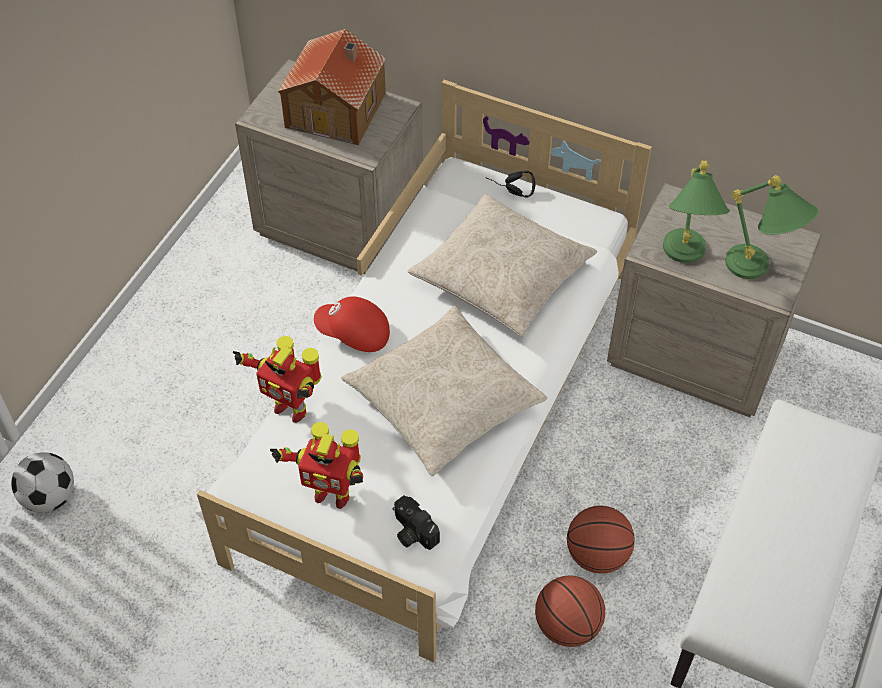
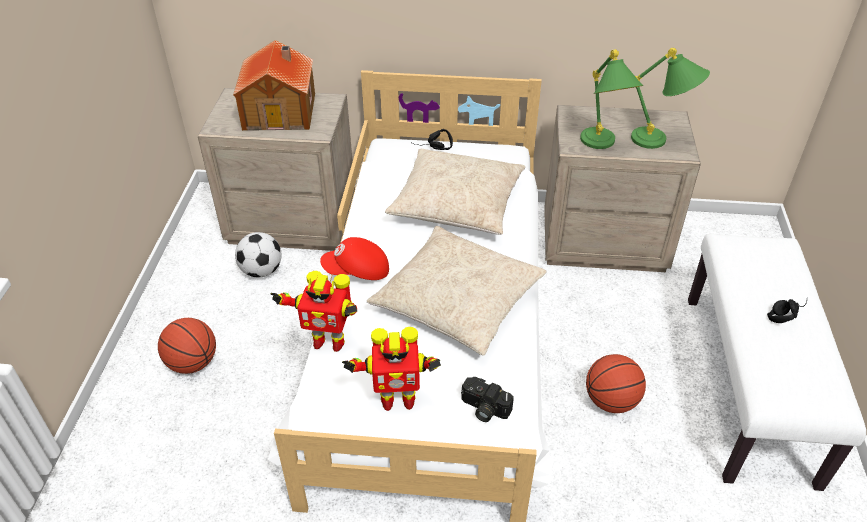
camera: 20 degrees left, 10 degrees down
football [11,452,74,513] -> football moved to [235,232,282,277]
basketball [535,575,605,647] -> basketball moved to [158,318,216,374]
none -> black headphones [767,299,807,323]

